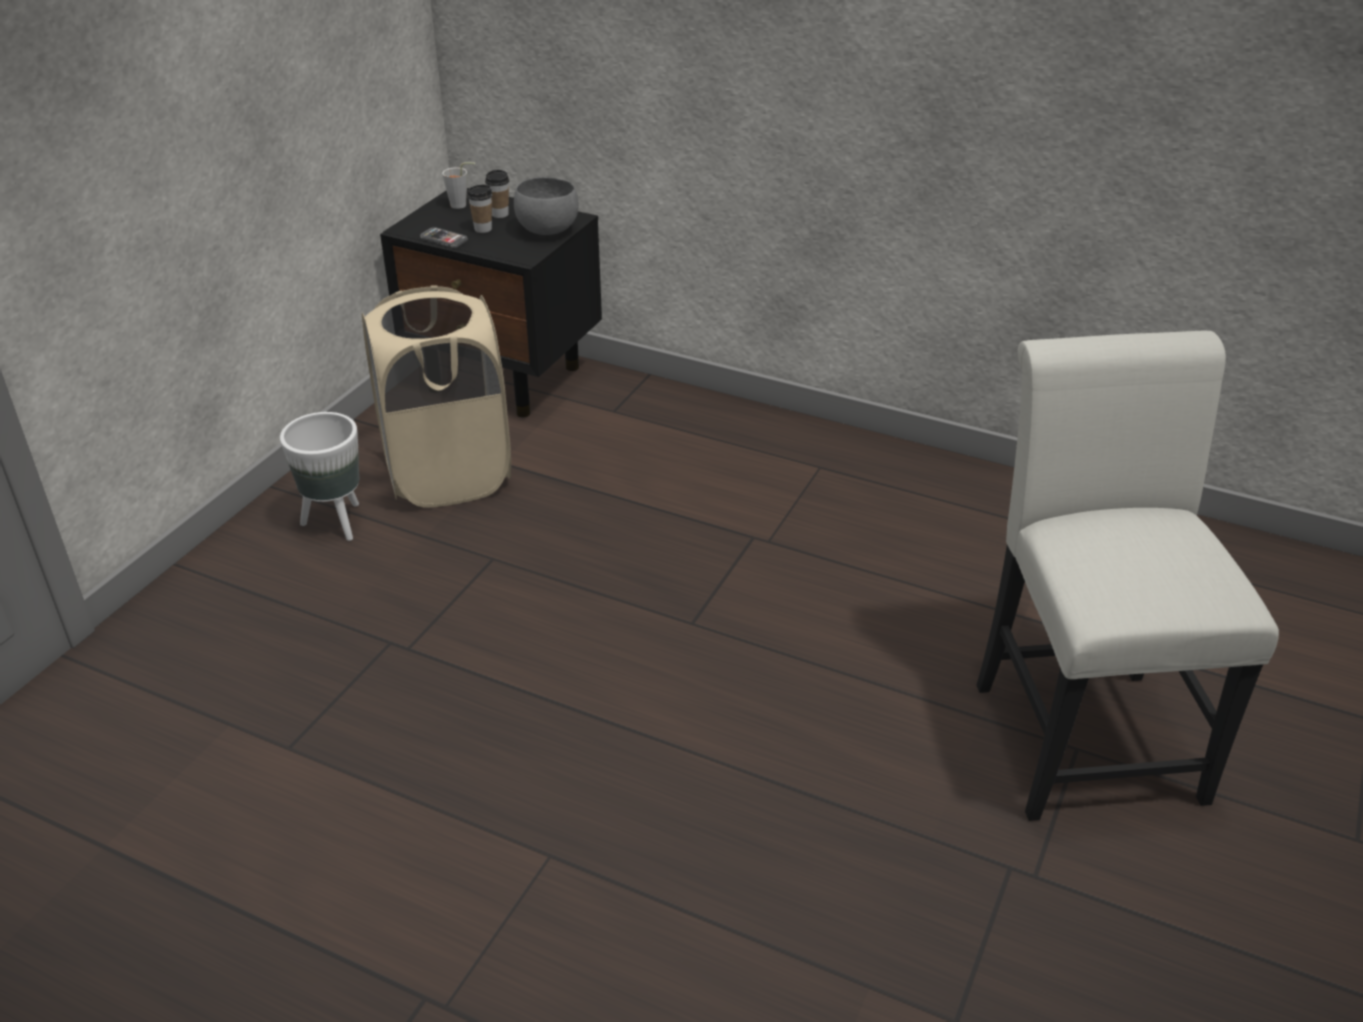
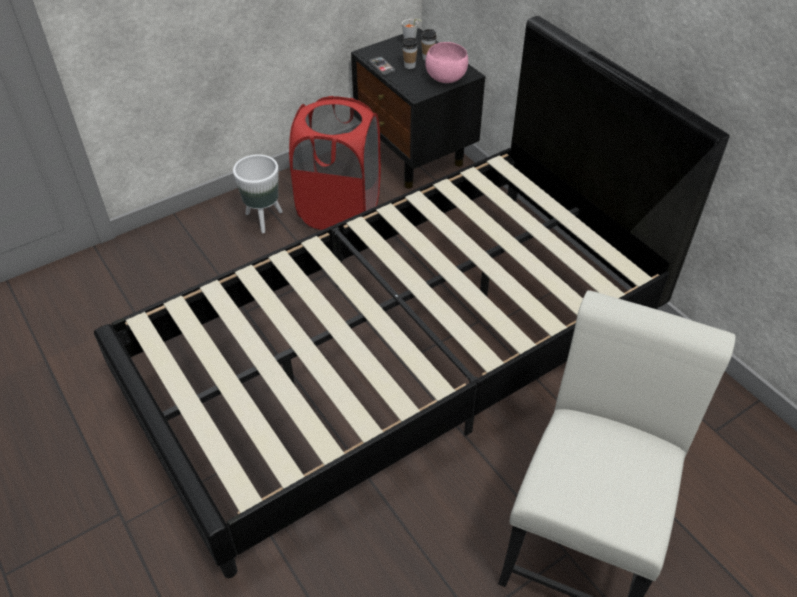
camera: 30 degrees right, 10 degrees up
beige laundry basket [362,285,511,508] -> red laundry basket [289,96,381,230]
grey bowl [514,177,578,235] -> pink bowl [425,42,468,83]
none -> black bed [94,16,730,578]

